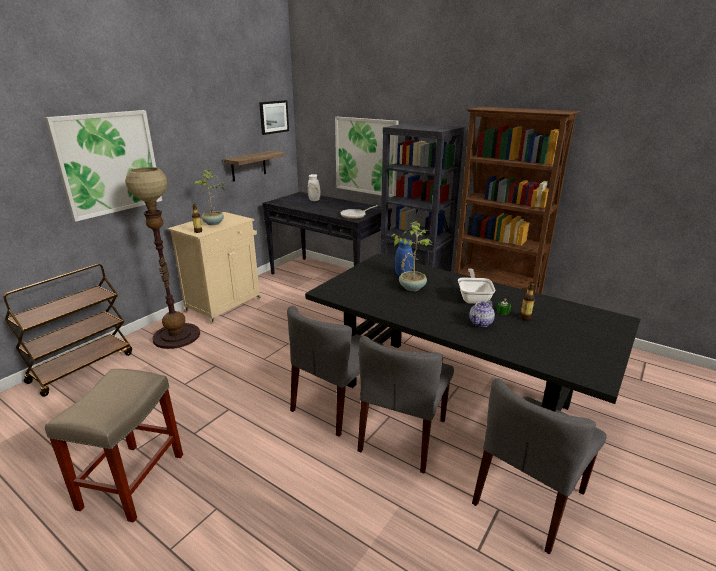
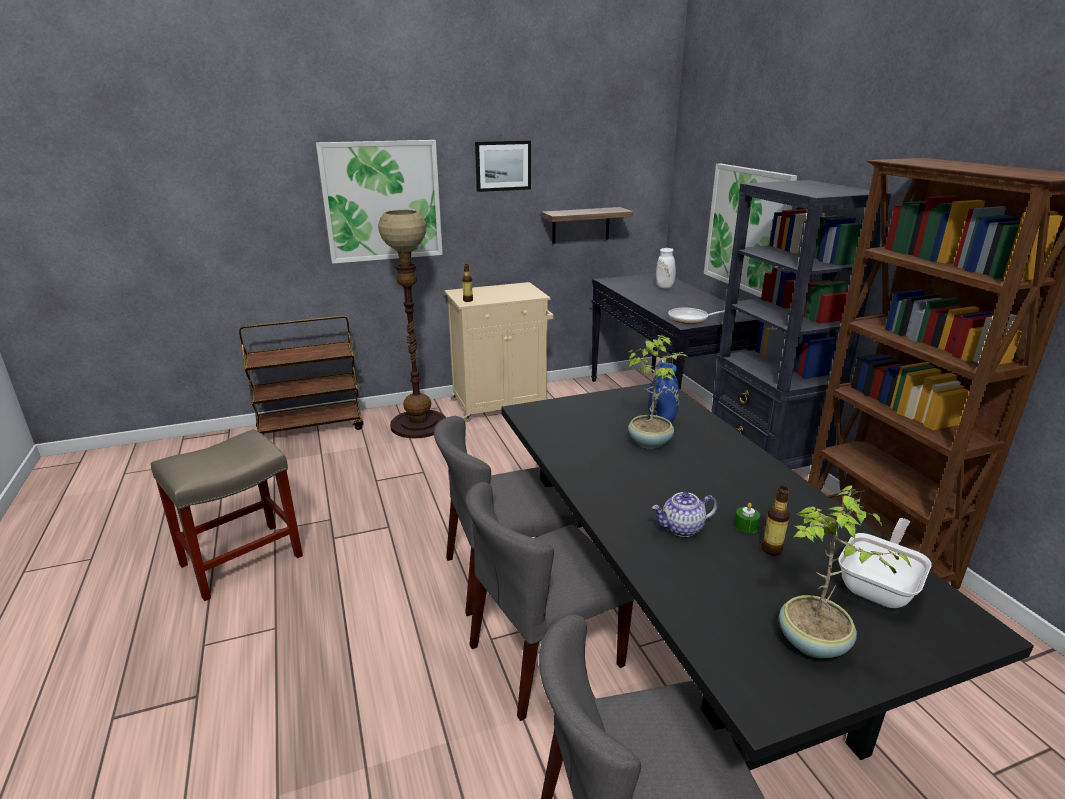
camera: 35 degrees right, 0 degrees up
potted plant [194,170,225,225] -> potted plant moved to [779,485,912,658]
picture [259,100,289,135] -> picture moved to [475,141,531,192]
frying pan [458,268,495,304] -> frying pan moved to [838,518,931,608]

